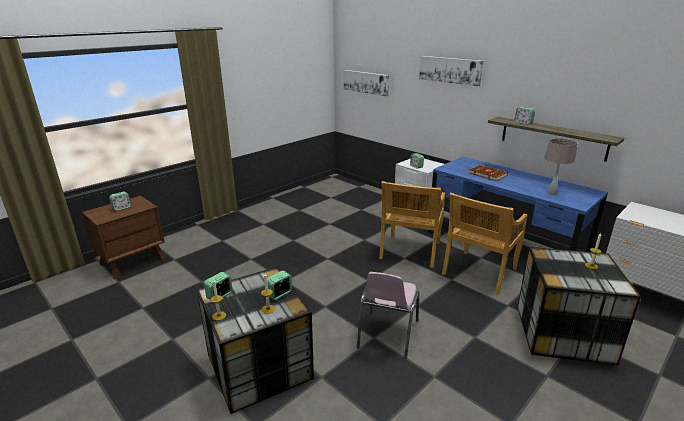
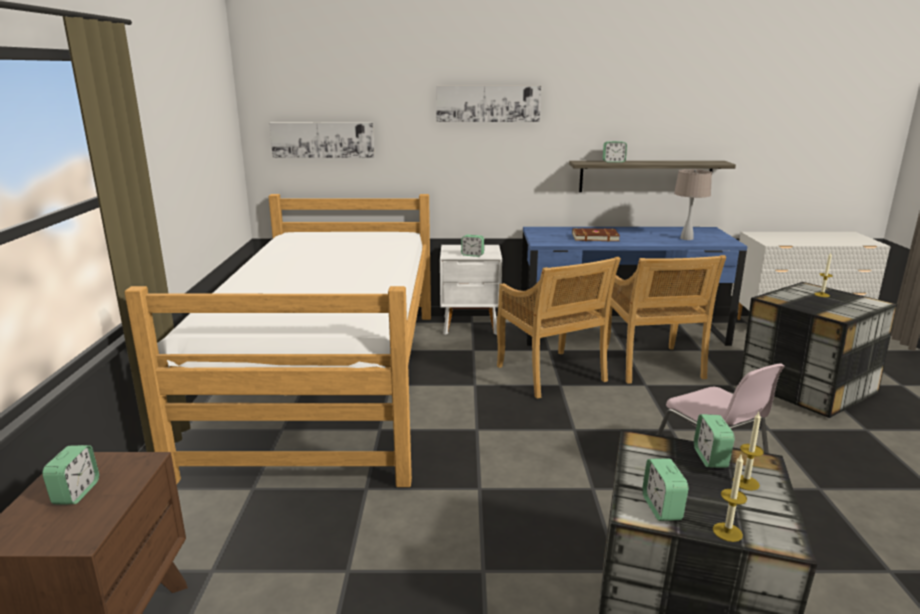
camera: 45 degrees left, 5 degrees down
none -> bed [124,194,431,487]

